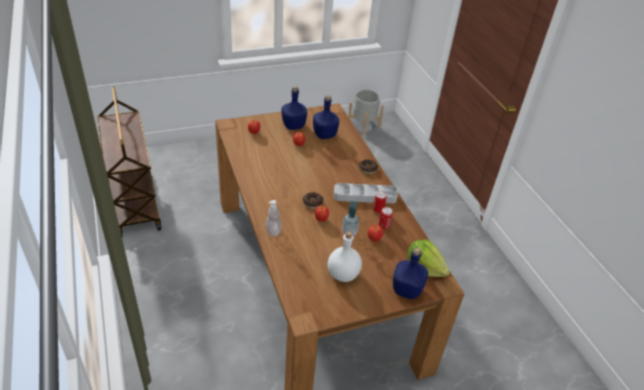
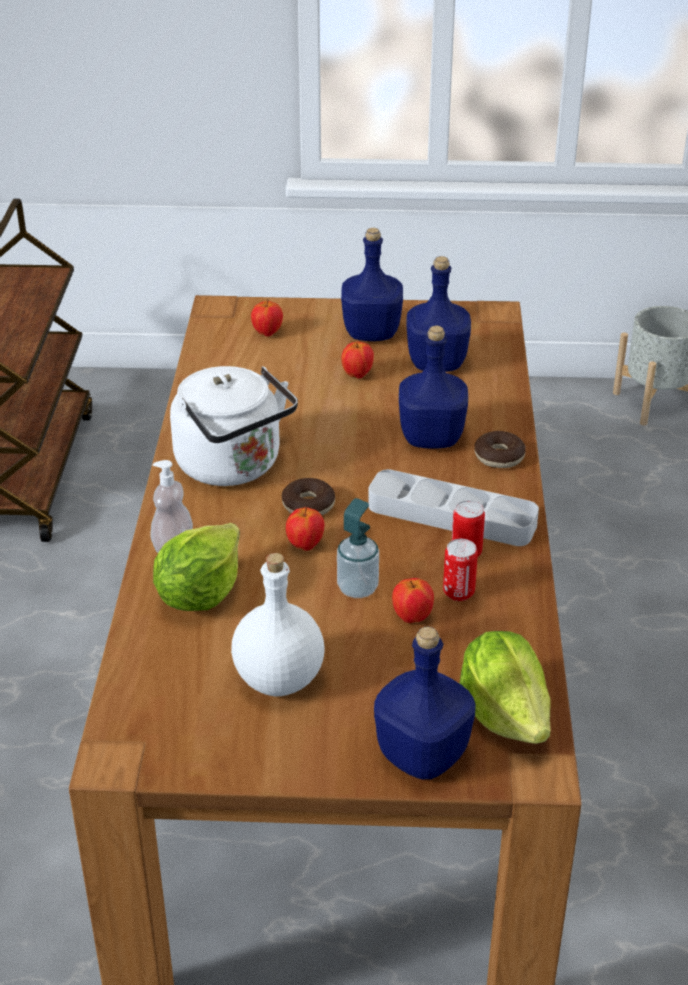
camera: 25 degrees right, 5 degrees down
none -> lettuce [153,523,240,611]
none -> white kettle [170,366,298,486]
none -> blue bottle [399,326,468,449]

